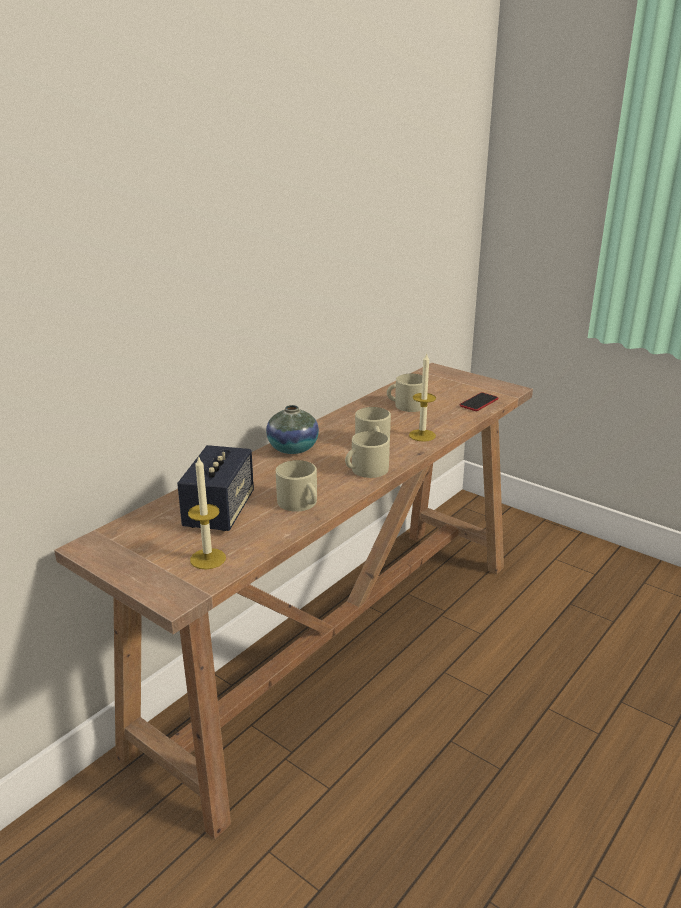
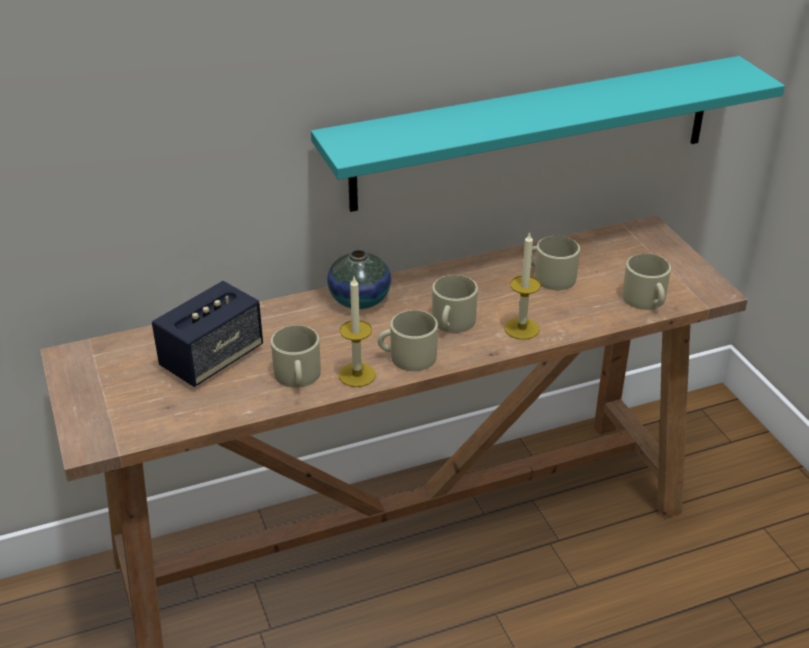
camera: 30 degrees right, 10 degrees up
candle [188,455,226,570] -> candle moved to [339,277,376,387]
phone [460,393,498,411] -> beige mug [622,254,671,310]
none -> turquoise shelf [311,56,785,212]

